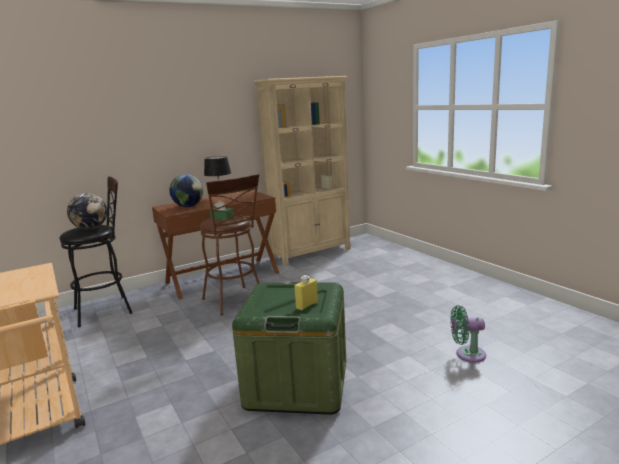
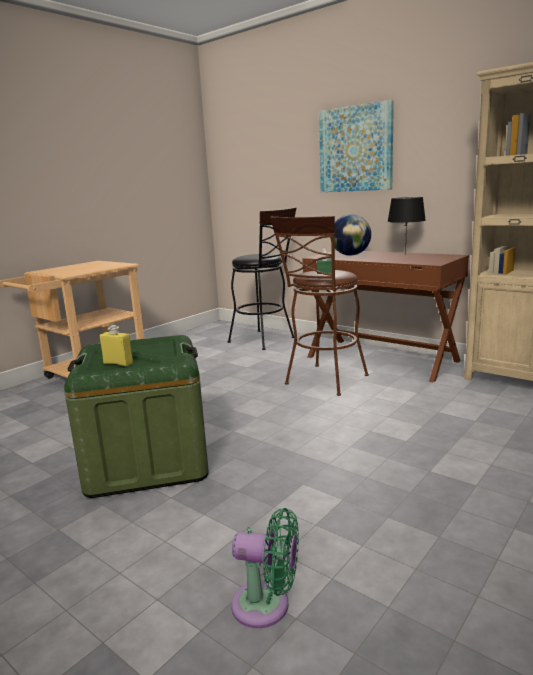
camera: 70 degrees right, 0 degrees up
globe [67,193,107,230] -> none
green fan [450,305,486,362] -> green fan turned 120 degrees clockwise [231,508,299,628]
none -> picture [319,100,394,192]

